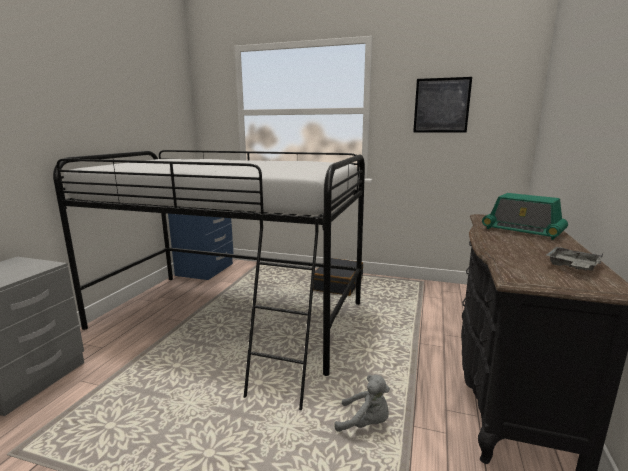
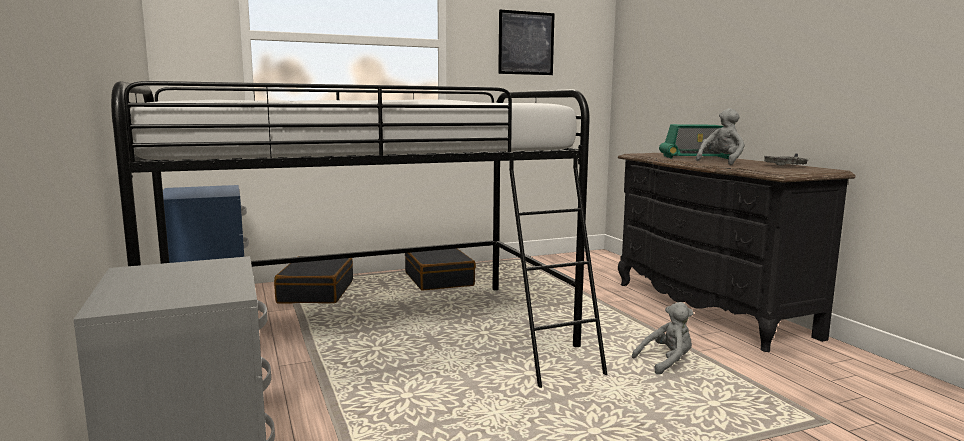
camera: 40 degrees left, 5 degrees down
none -> black suitcase [274,256,353,304]
none -> grey plush toy [696,108,745,165]

